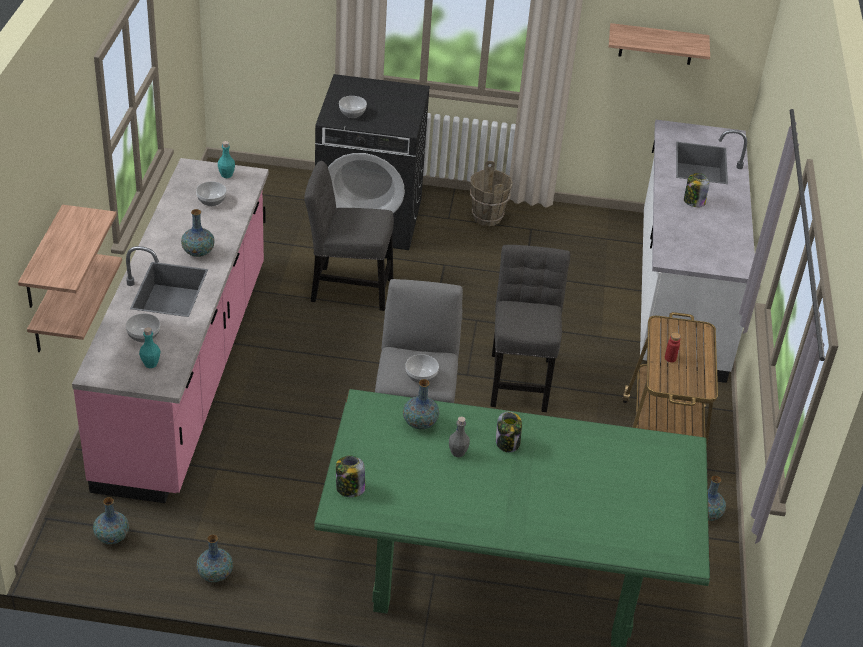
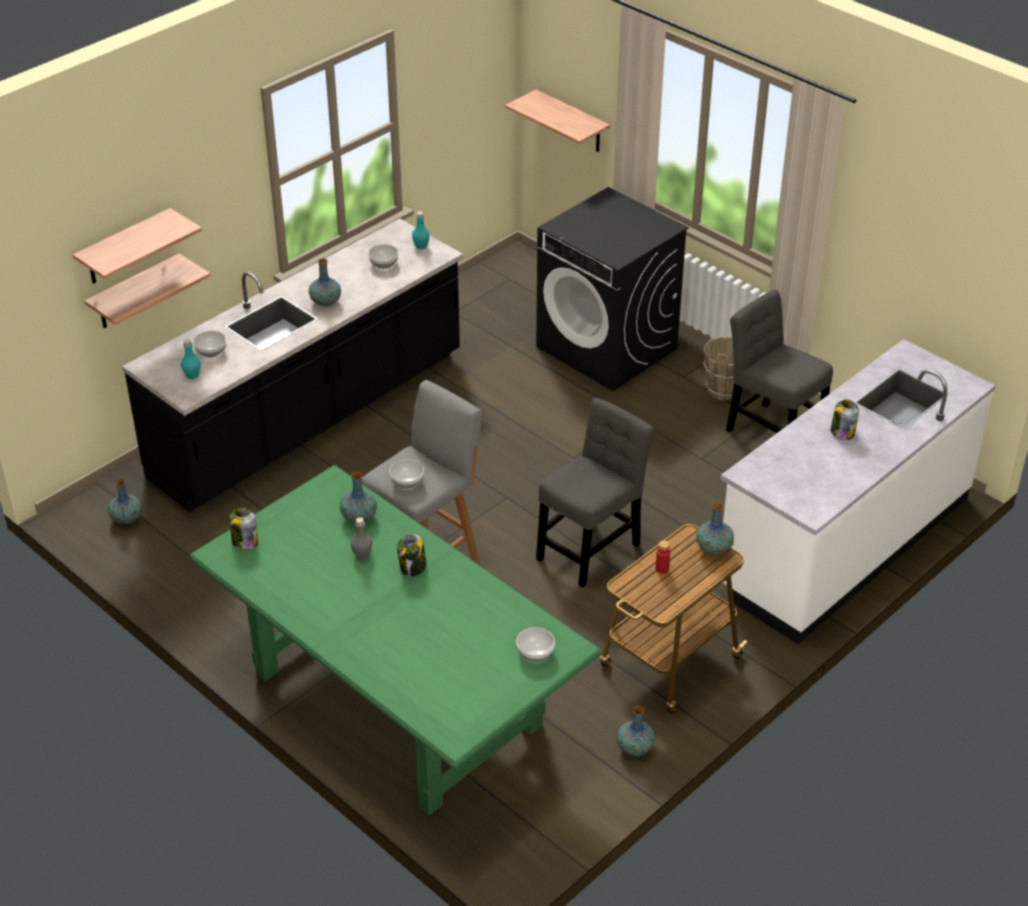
camera: 40 degrees right, 0 degrees up
pink counter [72,158,269,503] -> black counter [122,219,463,512]
vase [196,535,233,582] -> vase moved to [696,503,734,555]
grey chair [304,161,394,311] -> grey chair moved to [726,289,833,433]
bowl [339,96,367,118] -> bowl moved to [516,627,555,662]
shelf [609,23,710,65] -> shelf moved to [505,90,610,152]

